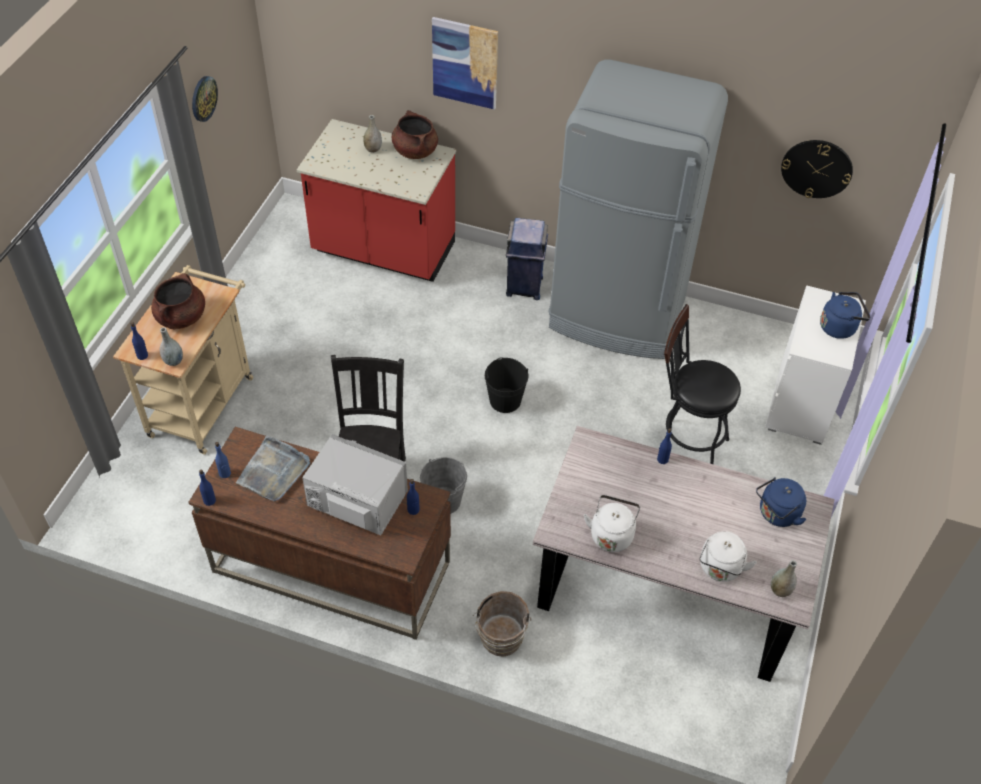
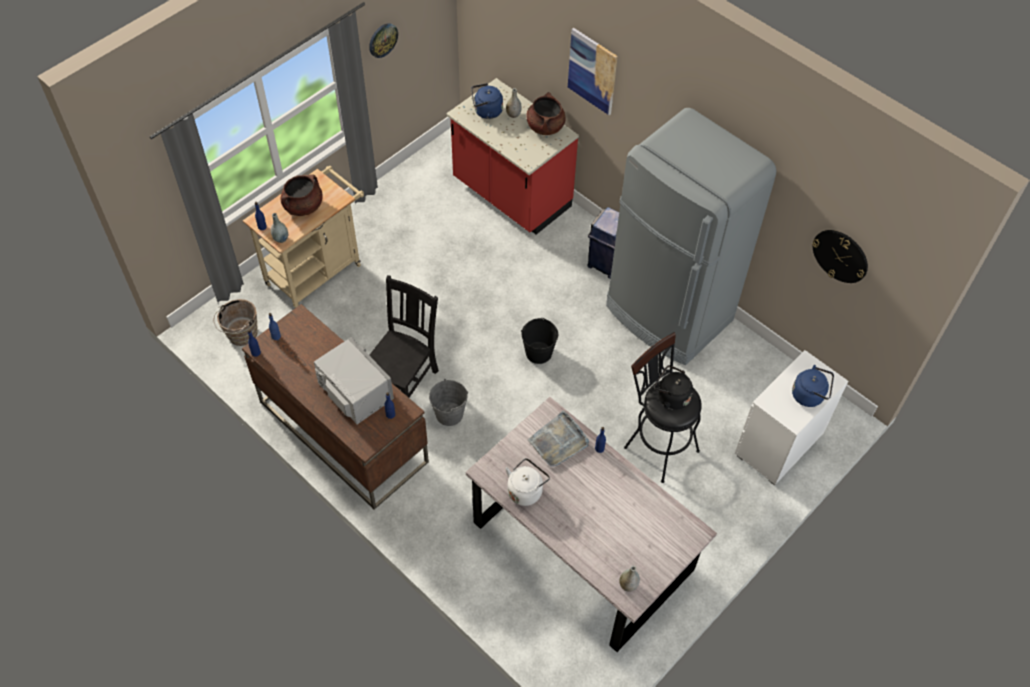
camera: 25 degrees right, 5 degrees up
grey tray [236,435,310,501] -> grey tray moved to [528,410,589,467]
brown bucket [473,591,531,657] -> brown bucket moved to [214,299,258,346]
white kettle [699,531,757,582] -> none
blue kettle [756,477,807,527] -> blue kettle moved to [471,83,503,119]
none -> black kettle [654,365,693,410]

